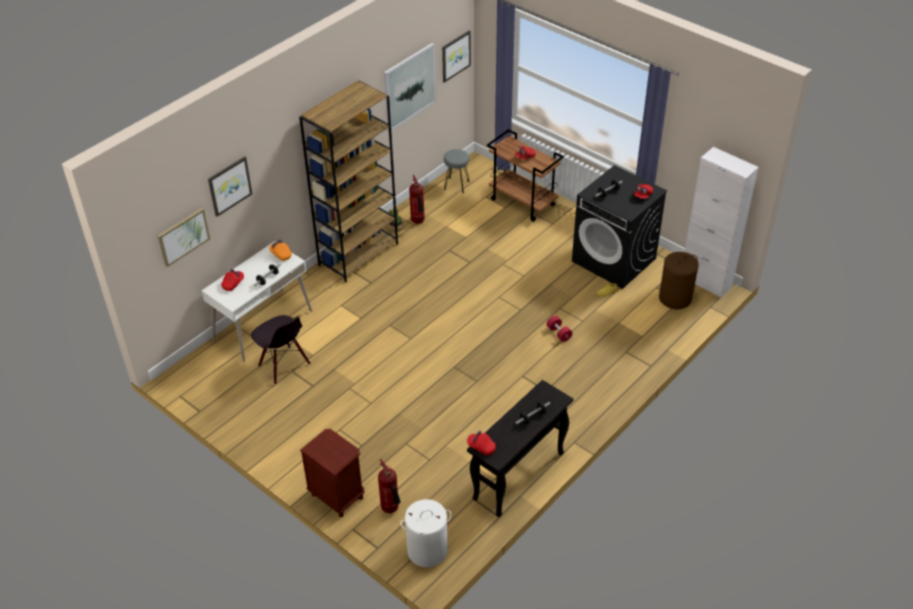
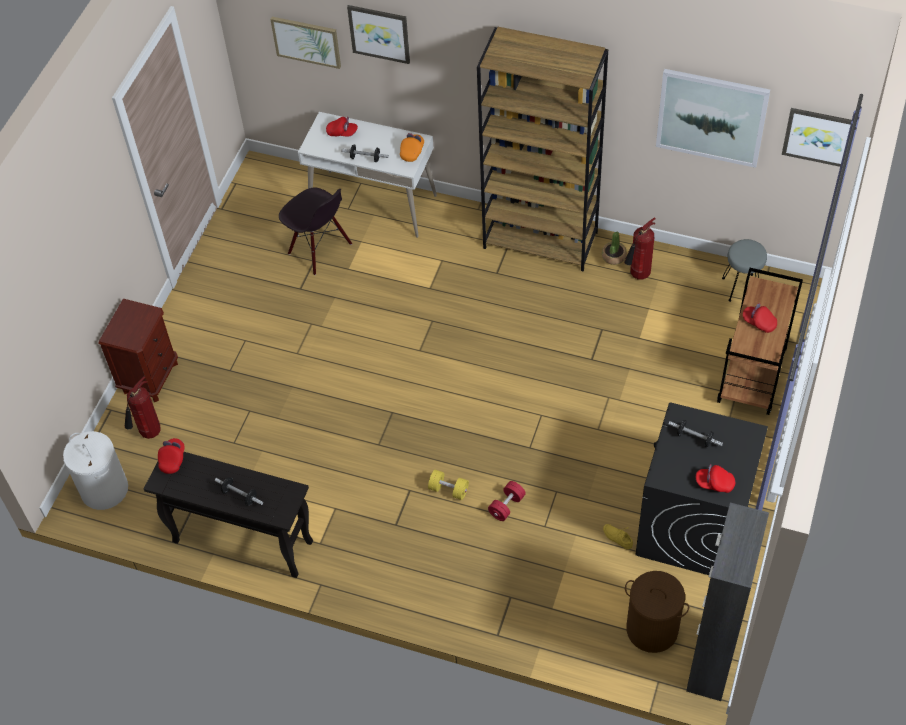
camera: 70 degrees right, 10 degrees up
black chair [251,315,311,385] -> black chair turned 75 degrees counterclockwise [279,187,352,275]
white cabinet [684,147,759,298] -> black cabinet [686,502,769,701]
none -> yellow dumbbell [428,470,469,500]

